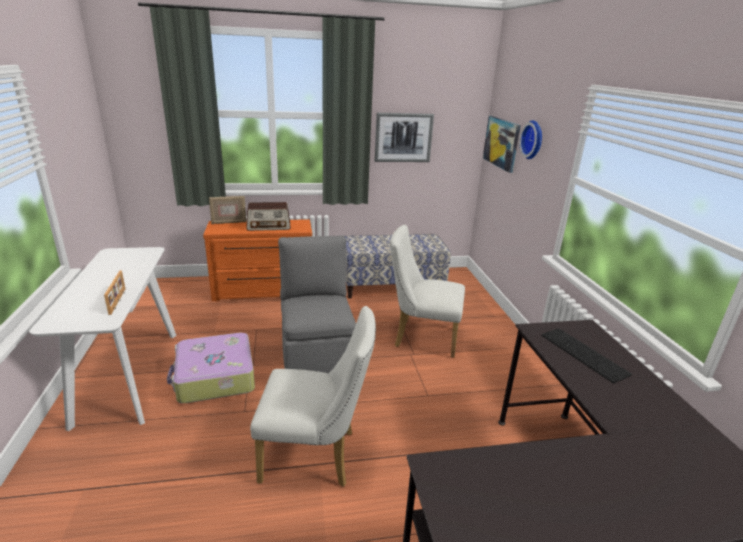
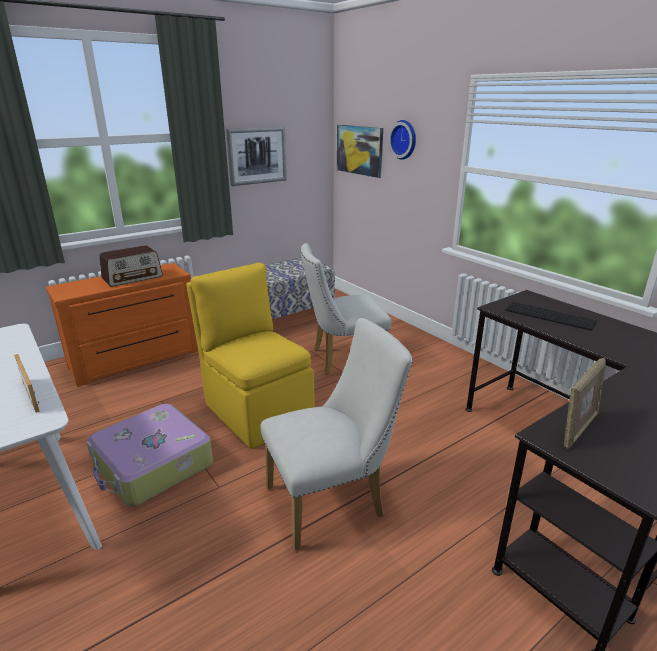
camera: 25 degrees left, 0 degrees up
picture frame [209,196,247,224] -> picture frame moved to [564,358,606,449]
grey chair [278,235,356,374] -> yellow chair [186,263,314,448]

